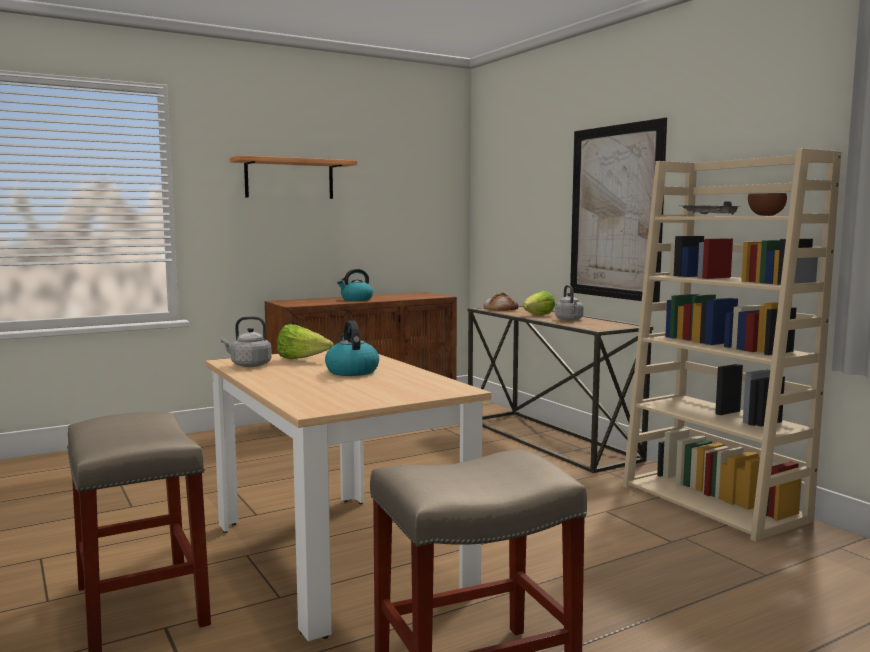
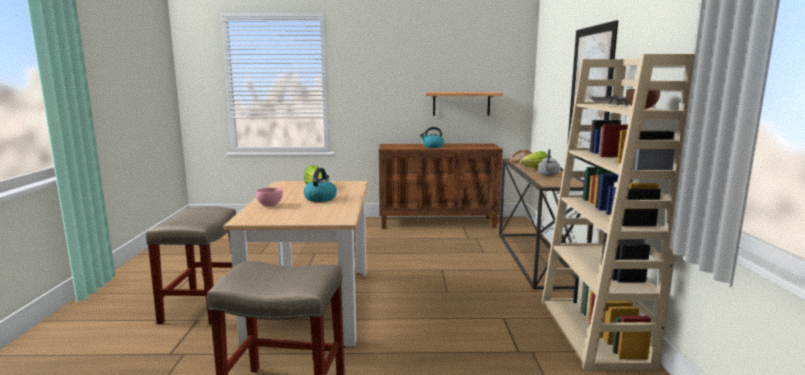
camera: 30 degrees right, 5 degrees up
grey kettle [221,316,272,367] -> none
shelf [230,155,357,199] -> shelf moved to [425,92,503,116]
none -> pink bowl [256,188,283,206]

